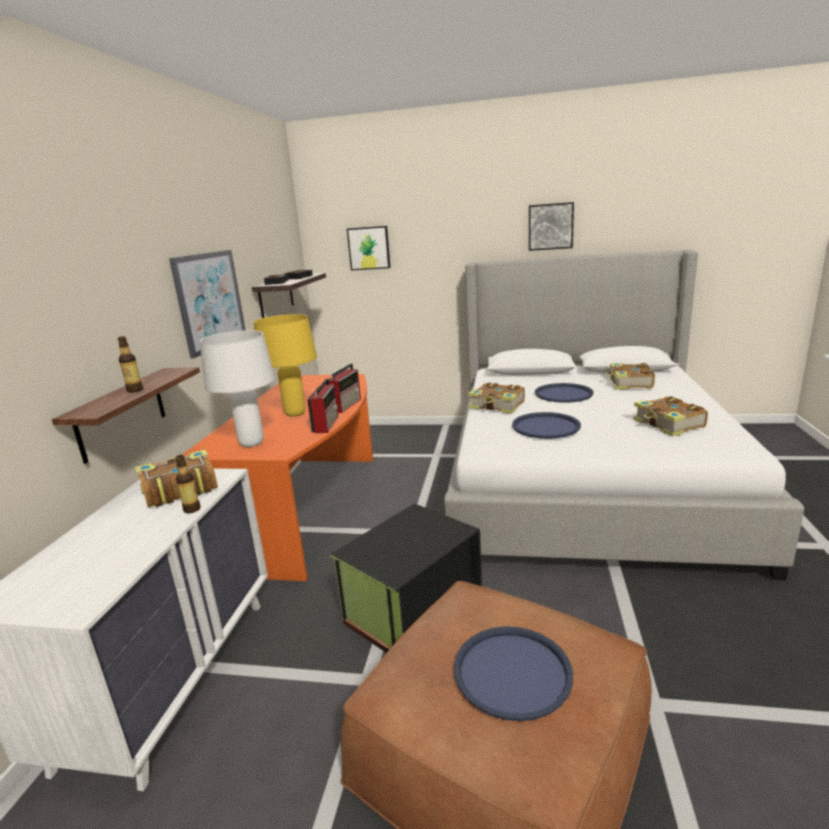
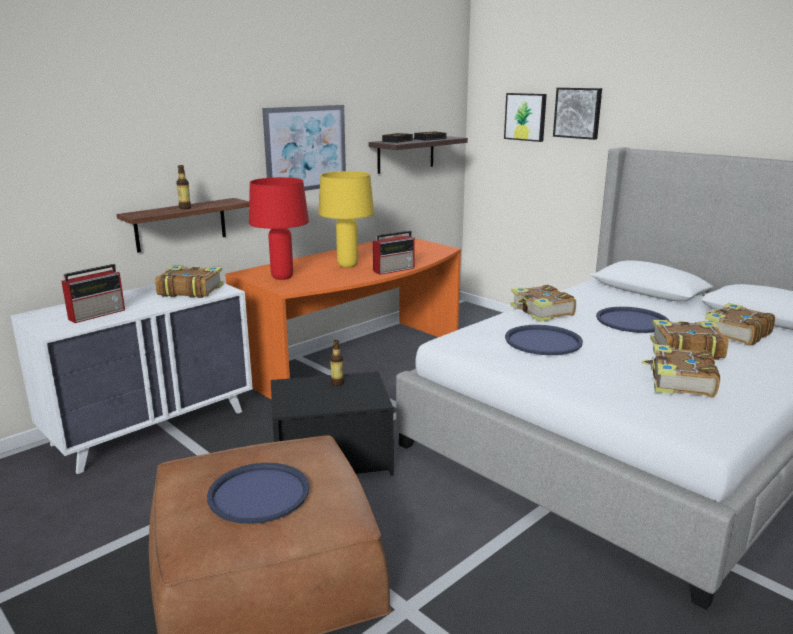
camera: 35 degrees right, 0 degrees up
bottle [175,455,200,513] -> bottle moved to [330,340,344,386]
white table lamp [200,330,275,447] -> red table lamp [249,177,309,280]
radio [307,378,339,433] -> radio moved to [61,264,125,323]
picture [529,202,574,251] -> picture moved to [553,88,602,140]
none -> book [650,320,729,360]

